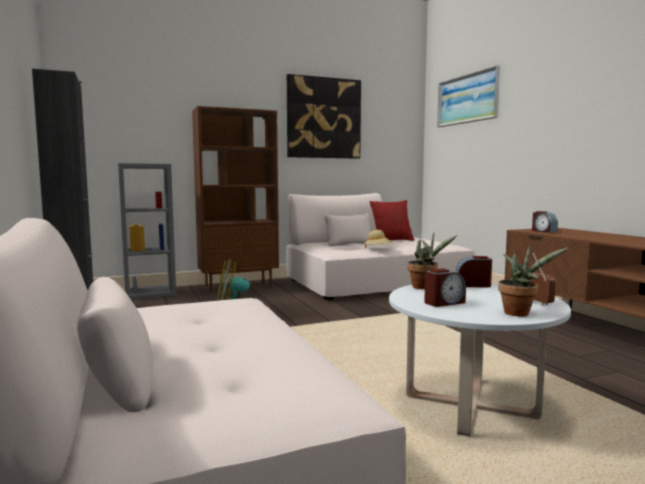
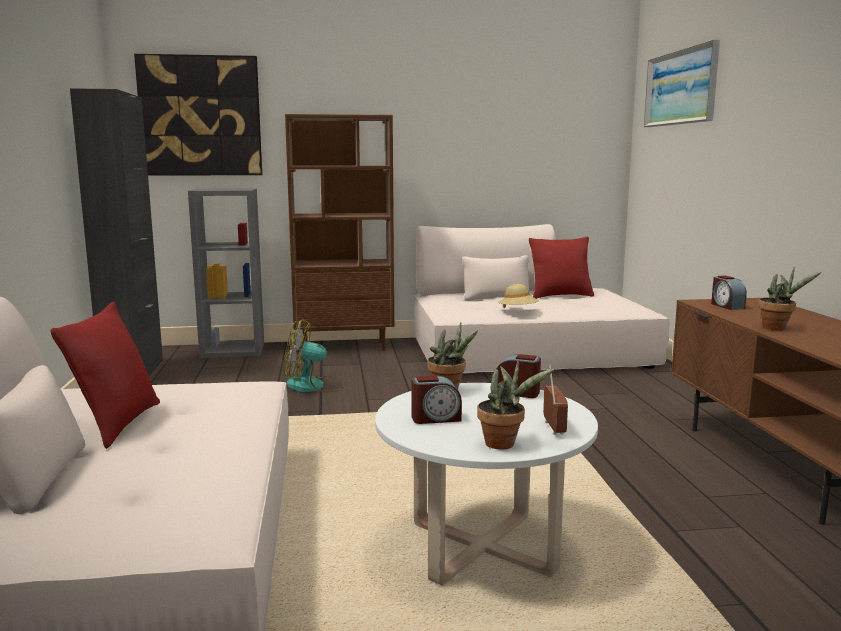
camera: 15 degrees right, 5 degrees up
picture [287,74,361,159] -> picture moved to [134,54,262,176]
none -> red pillow [50,302,160,449]
none -> potted plant [758,267,821,330]

